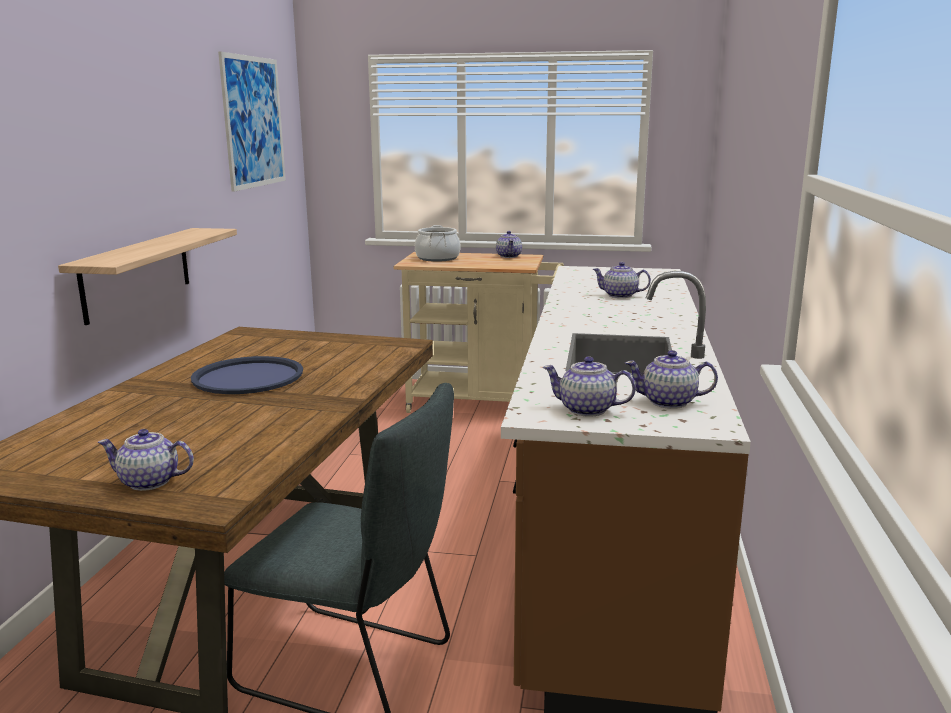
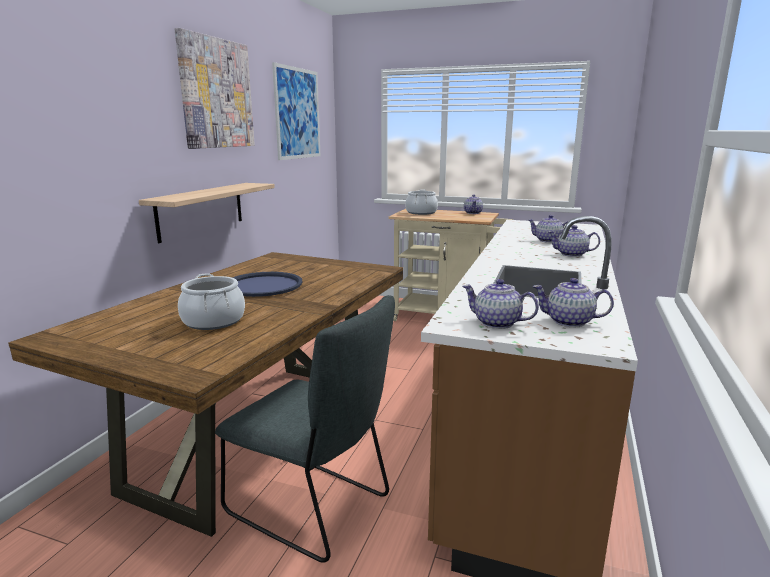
camera: 10 degrees right, 0 degrees up
teapot [98,429,194,491] -> teapot moved to [548,225,600,257]
none -> picture [175,28,255,149]
none -> cooking pot [178,273,245,330]

